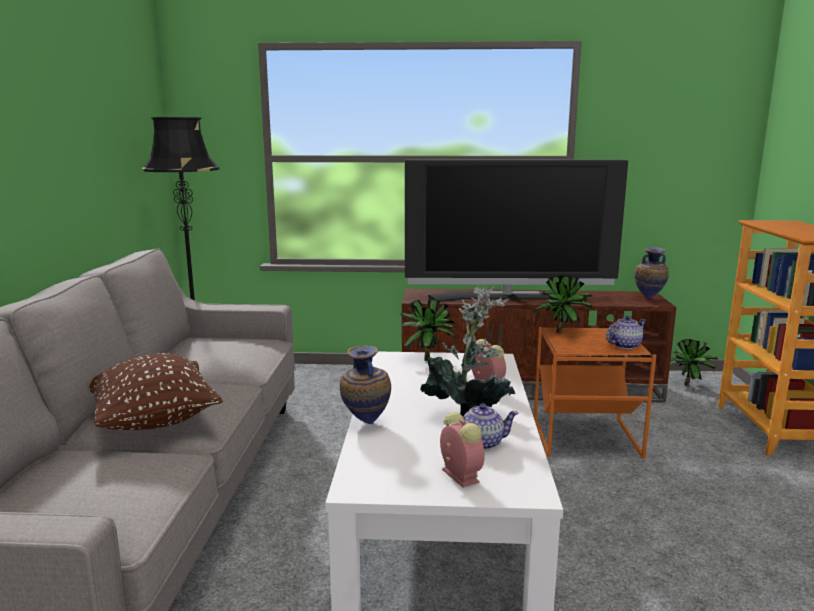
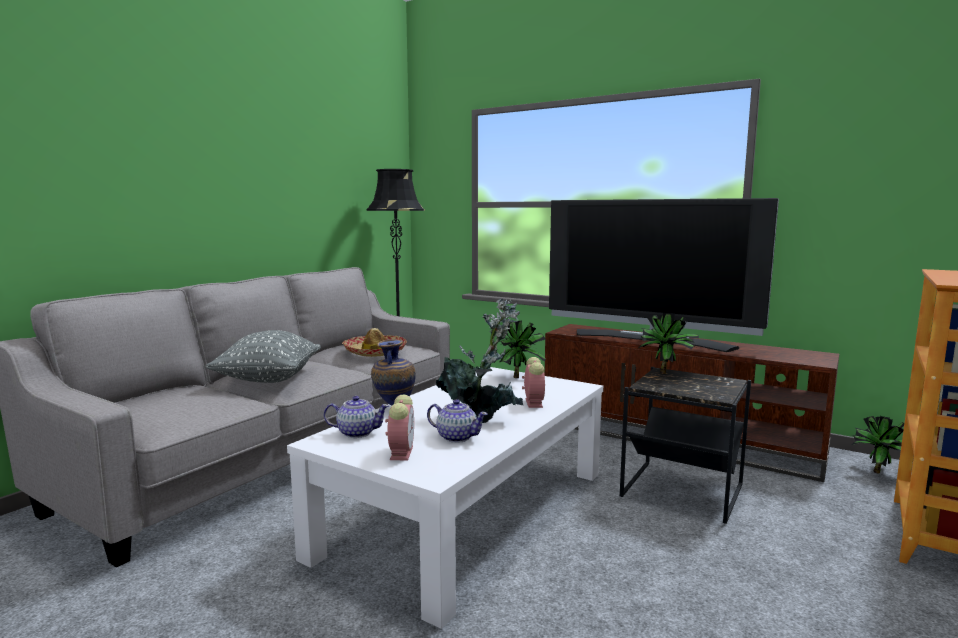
camera: 30 degrees right, 5 degrees down
brown pillow [90,353,223,430] -> grey pillow [206,330,321,383]
orange side table [534,327,656,459] -> black side table [620,367,751,524]
teapot [606,316,646,349] -> teapot moved to [324,396,389,438]
vase [634,247,669,298] -> none
none -> hat [342,328,407,357]

